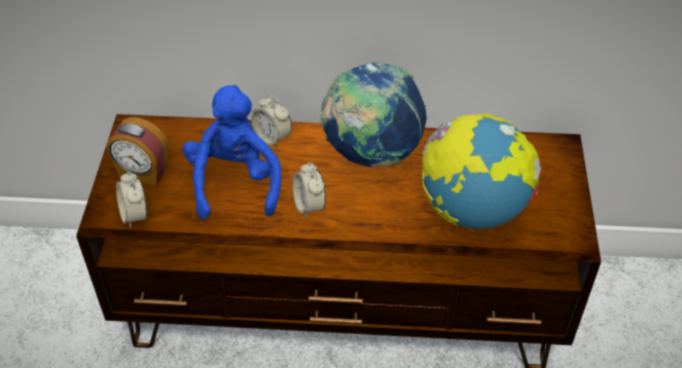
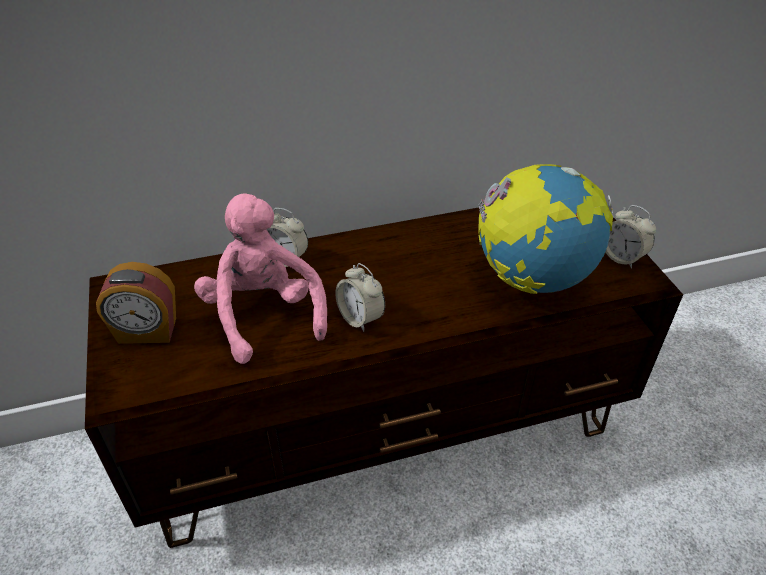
camera: 20 degrees left, 5 degrees down
alarm clock [116,171,147,228] -> alarm clock moved to [605,205,656,269]
blue plush toy [182,85,282,219] -> pink plush toy [194,193,327,364]
globe [320,62,428,168] -> none

